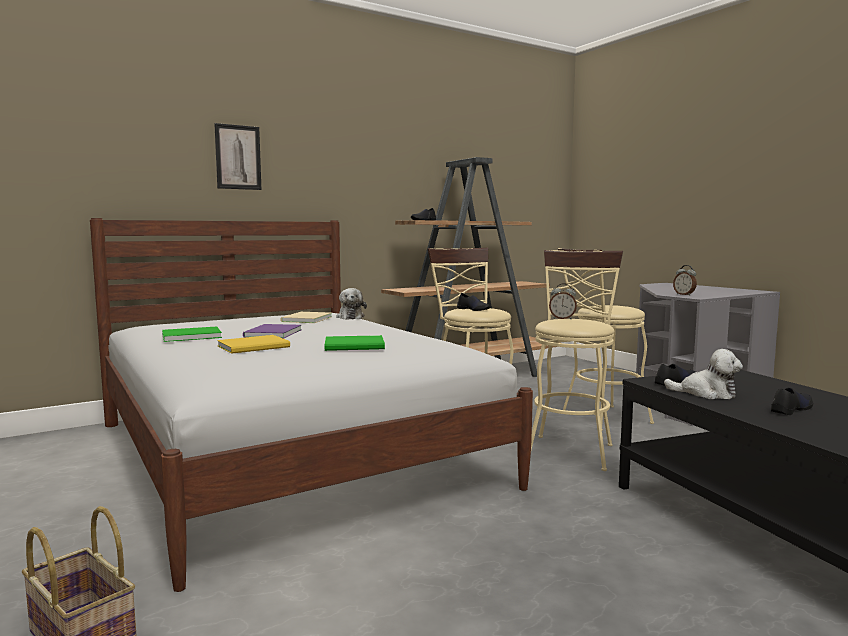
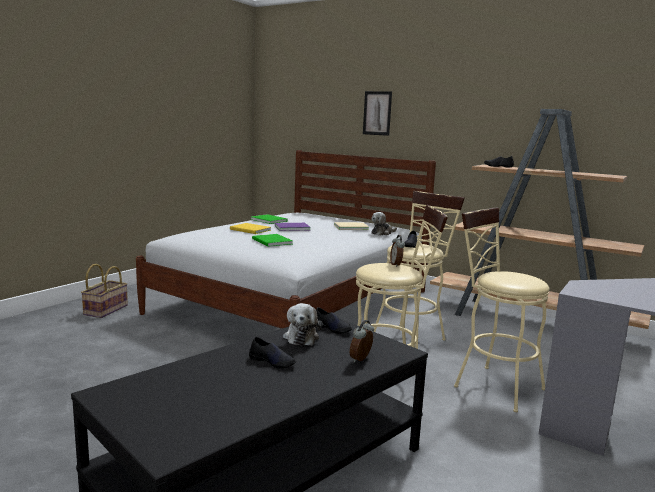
camera: 65 degrees right, 5 degrees up
alarm clock [673,265,697,295] -> alarm clock moved to [350,320,374,363]

